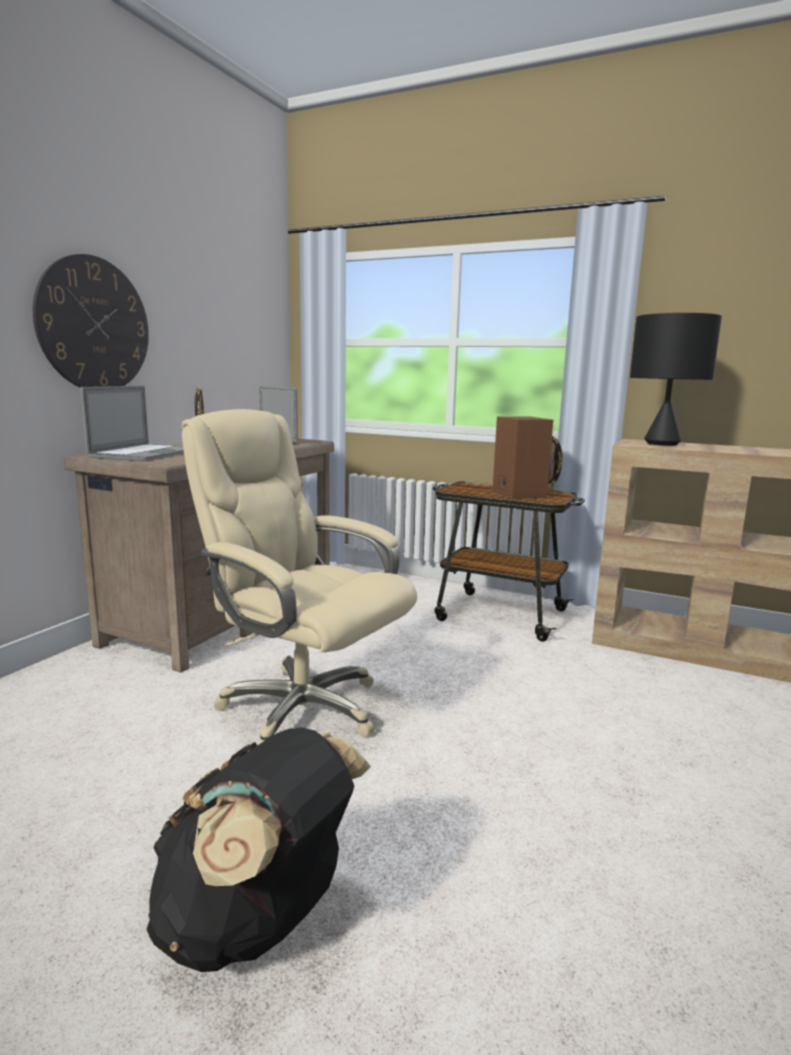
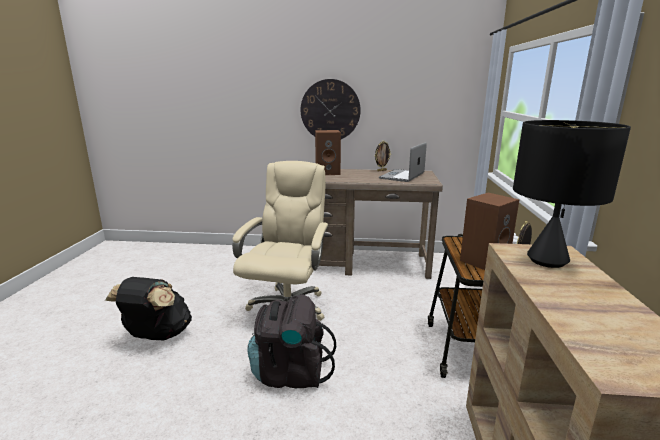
camera: 70 degrees right, 5 degrees up
laptop [81,386,184,461] -> brown speaker [315,130,341,175]
none -> black backpack [247,294,336,388]

